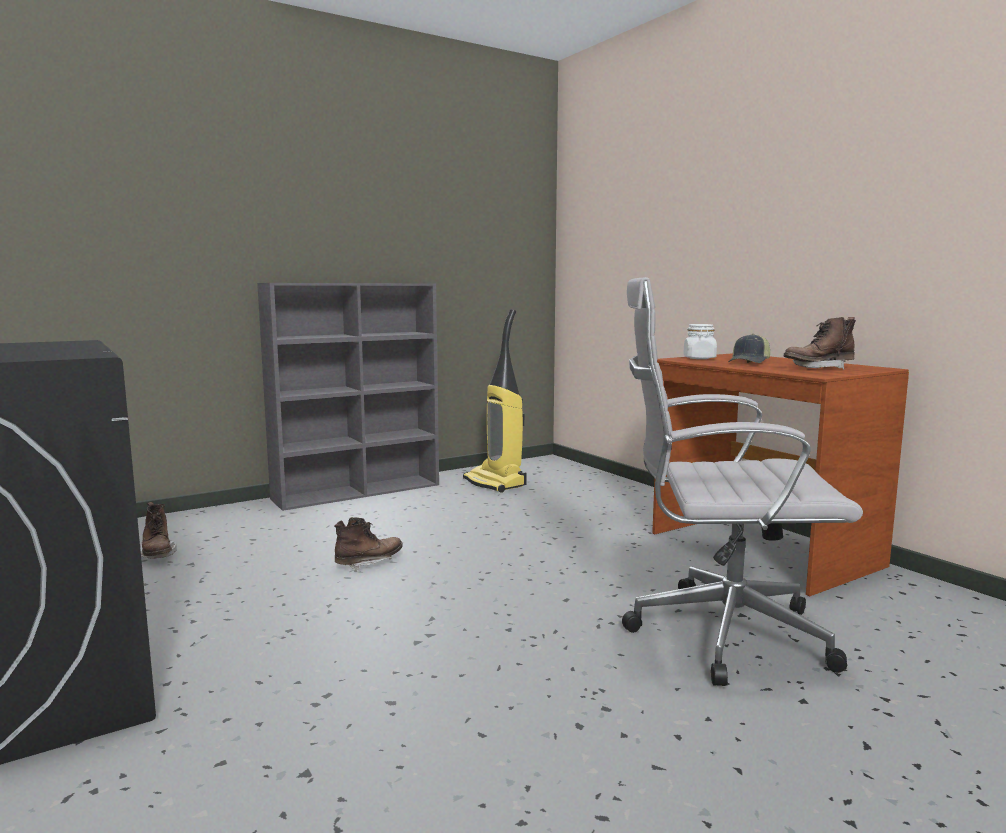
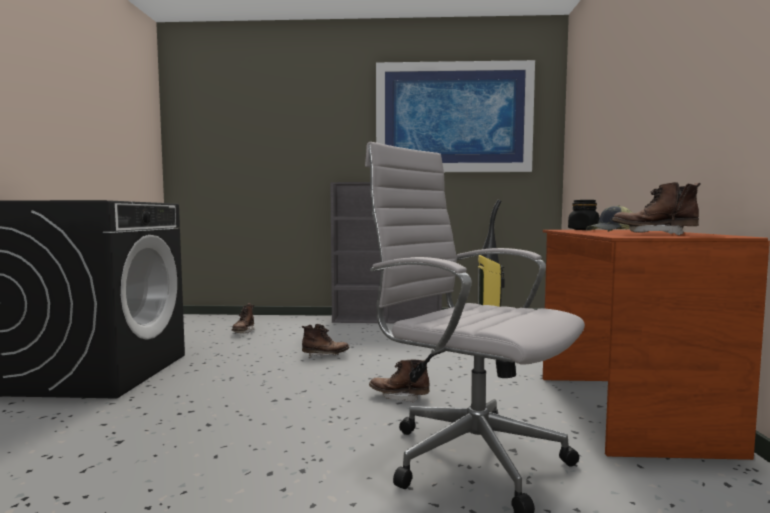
camera: 35 degrees right, 5 degrees down
white jar [683,324,717,359] -> black jar [568,200,600,230]
none -> brown boot [369,358,430,403]
none -> picture [376,60,535,172]

